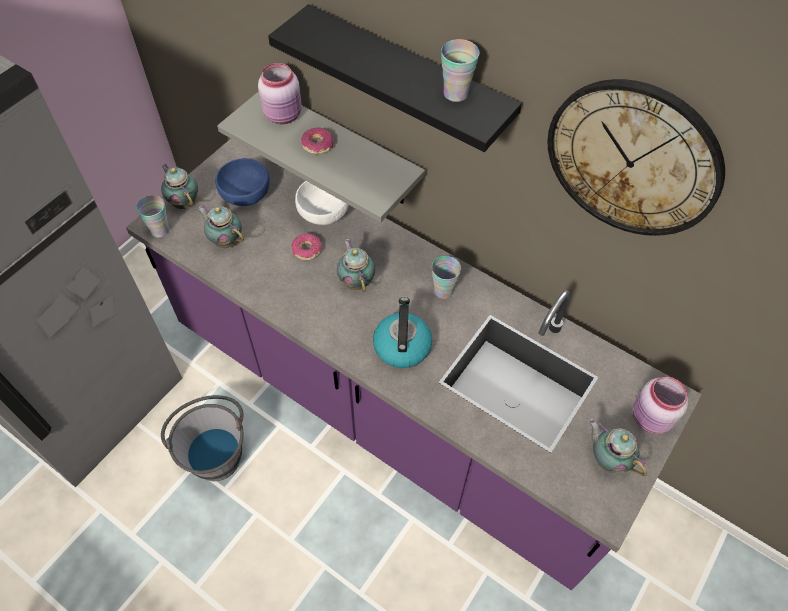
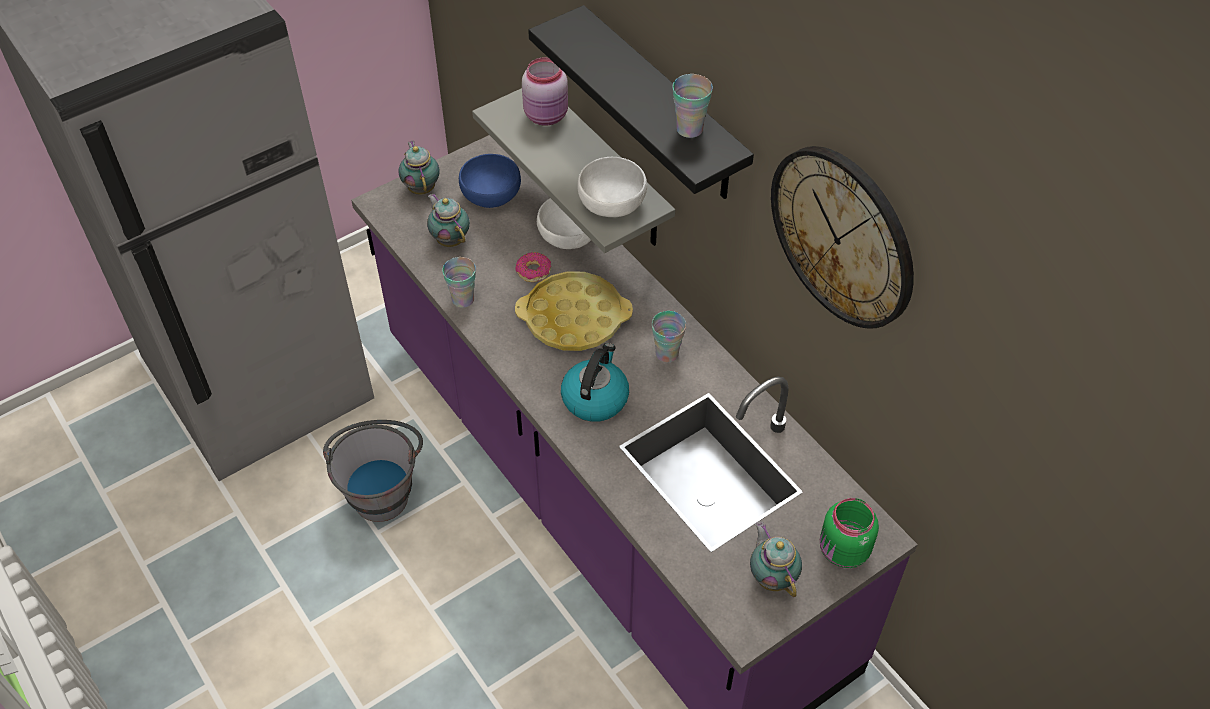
camera: 20 degrees right, 5 degrees down
cup [136,195,170,237] -> cup moved to [442,257,476,308]
donut [301,128,334,154] -> none
teapot [337,239,375,292] -> yellow tray [515,271,633,351]
pink jar [632,377,689,434] -> green jar [820,498,879,568]
none -> white bowl [577,157,647,217]

